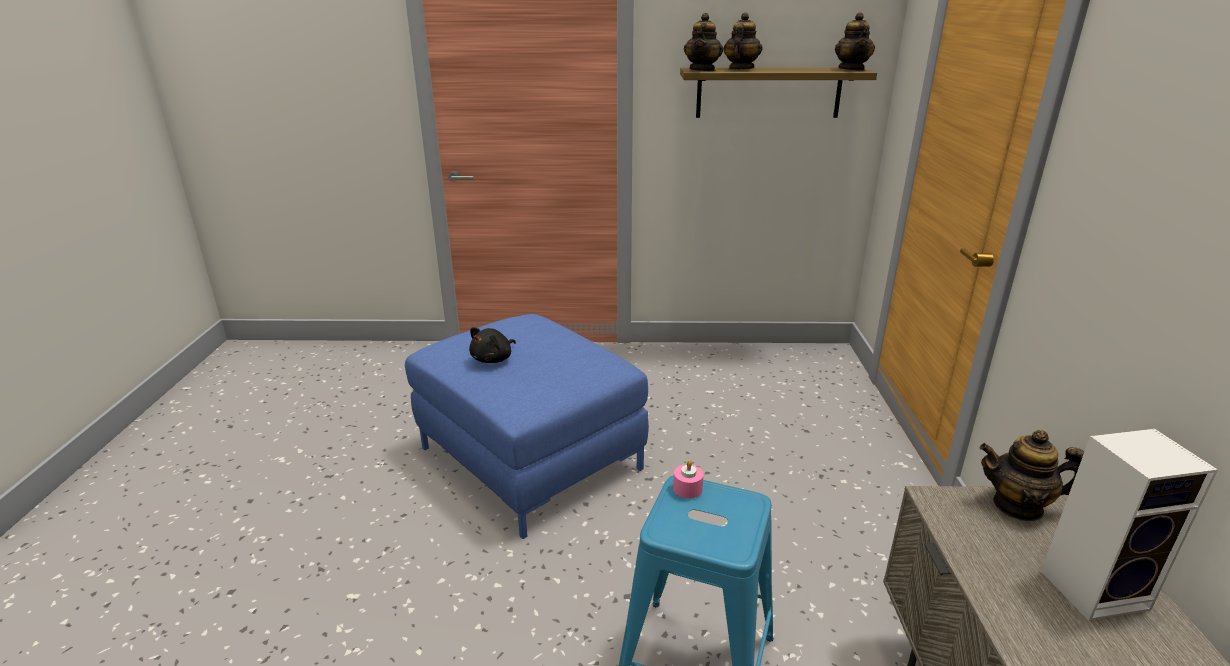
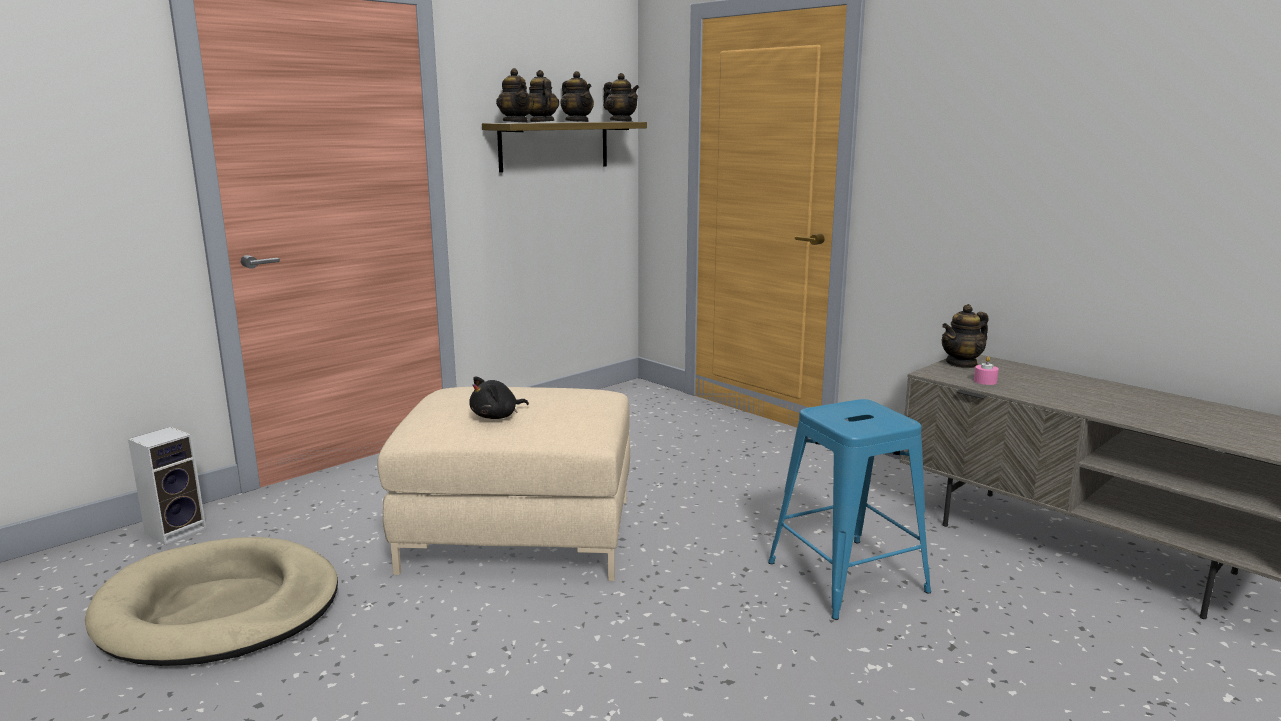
camera: 45 degrees left, 10 degrees down
blue ottoman [405,314,649,539] -> beige ottoman [377,387,630,581]
black plush toy [469,327,516,363] -> black plush toy turned 60 degrees clockwise [469,376,529,419]
pink candle [673,460,703,498] -> pink candle moved to [974,356,999,385]
speaker [1041,429,1218,621] -> speaker moved to [128,427,206,545]
none -> beige dog bed [85,537,338,666]
none -> teapot [560,71,594,122]

